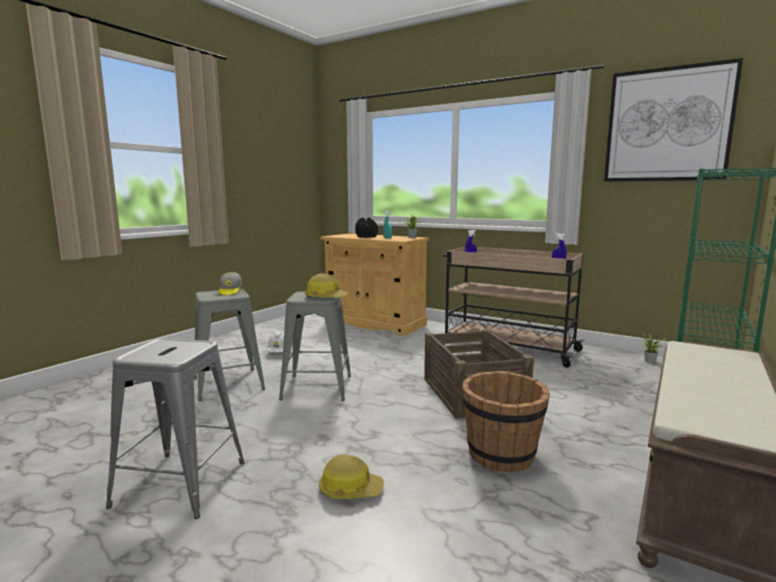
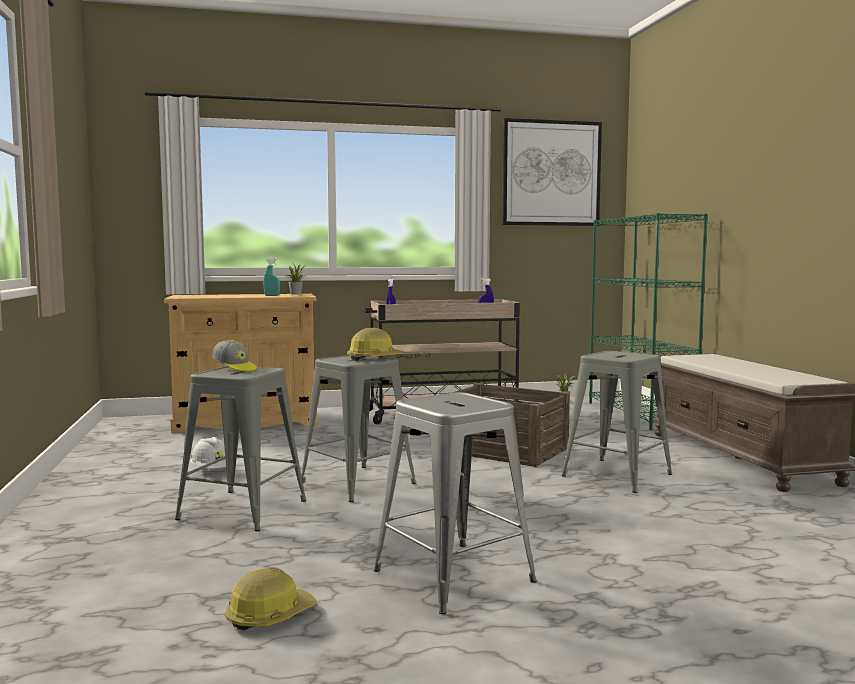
camera: 45 degrees left, 5 degrees down
hard hat [319,454,383,499] -> hard hat moved to [225,568,317,630]
black dumbbell [355,217,378,238] -> none
brown bucket [462,371,550,472] -> grey stool [561,351,672,493]

